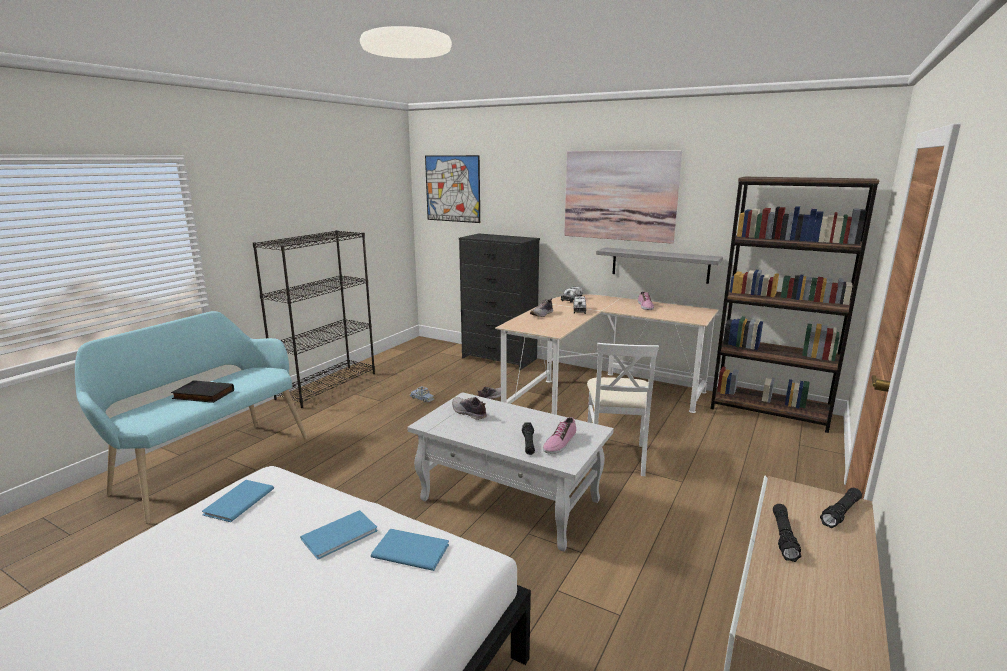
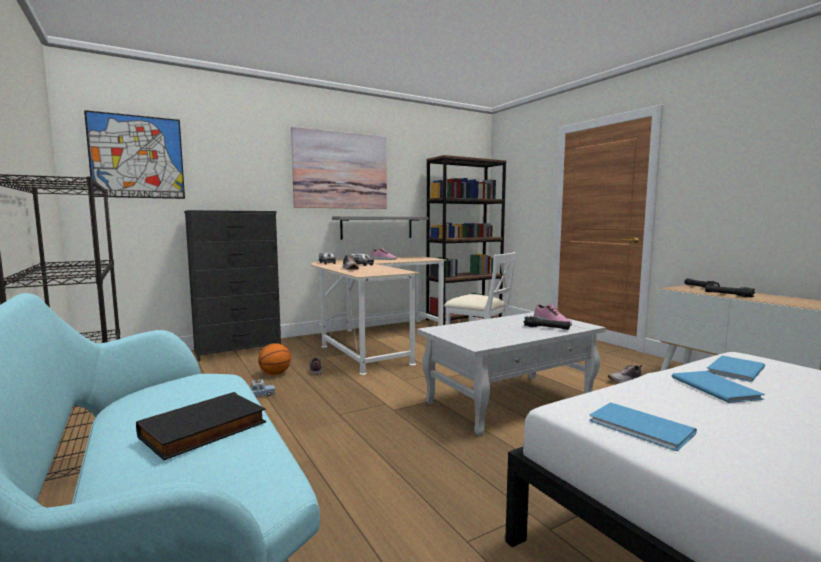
camera: 60 degrees left, 10 degrees down
shoe [452,397,487,420] -> shoe moved to [608,365,643,383]
none -> basketball [258,343,291,375]

